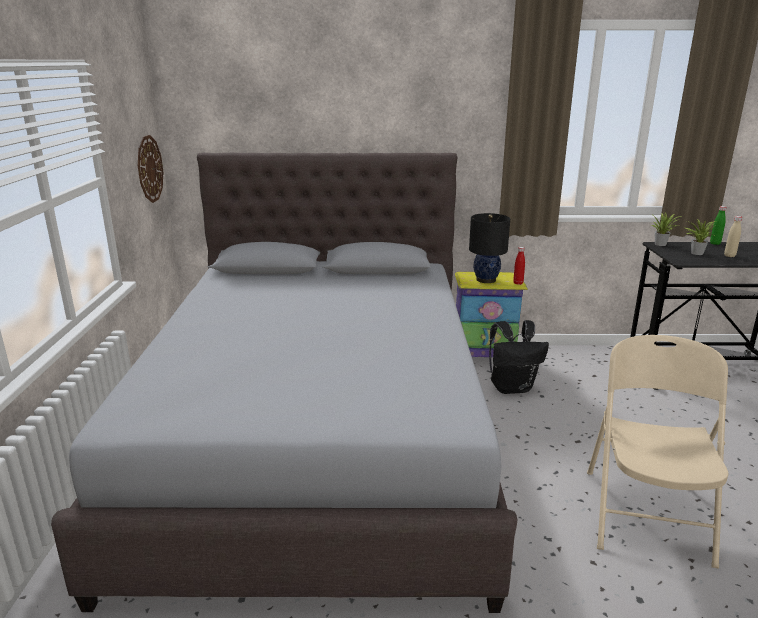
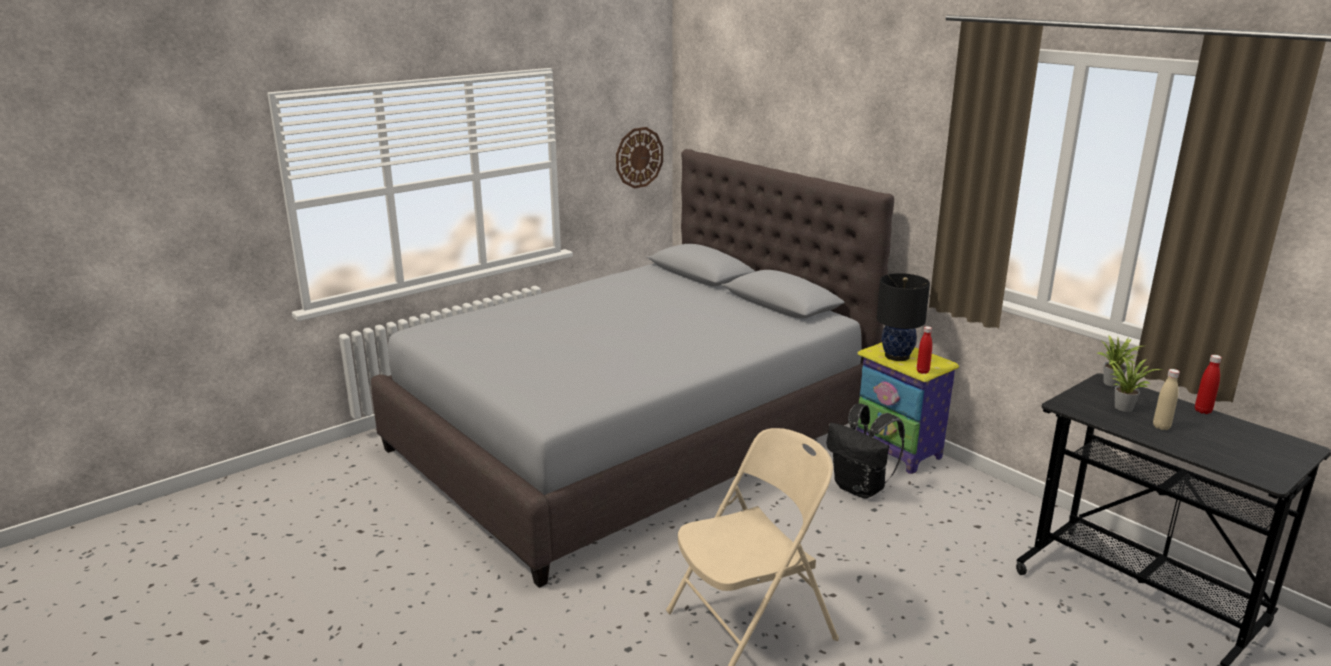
camera: 50 degrees right, 0 degrees up
green bottle [710,206,726,245] -> red bottle [1195,355,1222,414]

